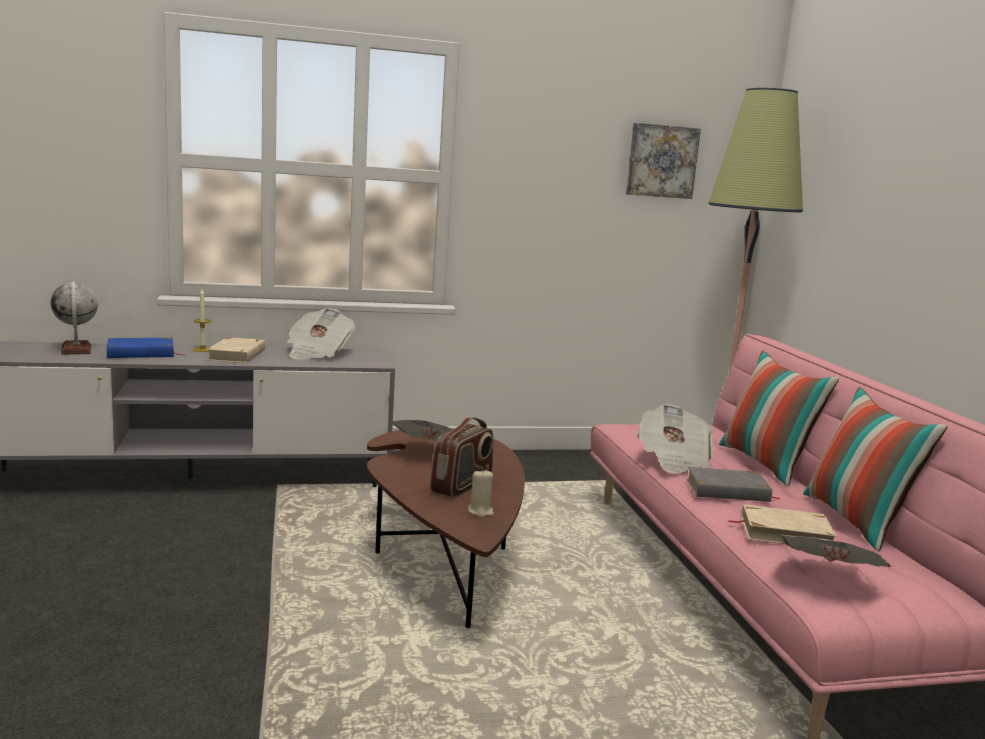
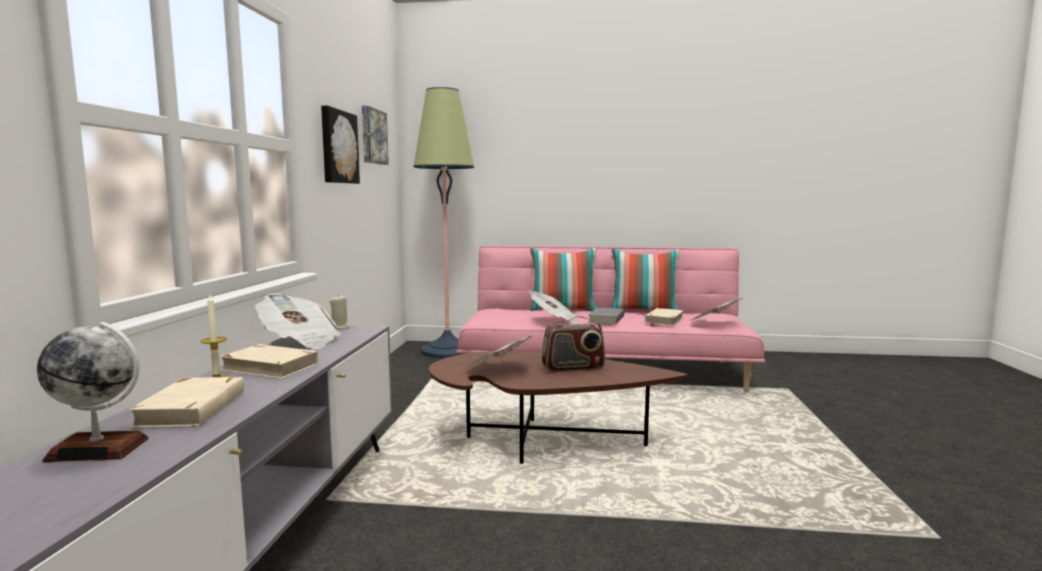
camera: 70 degrees left, 5 degrees down
blue book [107,338,186,358] -> beige book [128,377,244,428]
radio [430,418,493,498] -> radio turned 120 degrees clockwise [542,316,605,372]
beige candle [468,469,494,517] -> beige candle moved to [330,294,351,329]
none -> picture [321,106,360,184]

